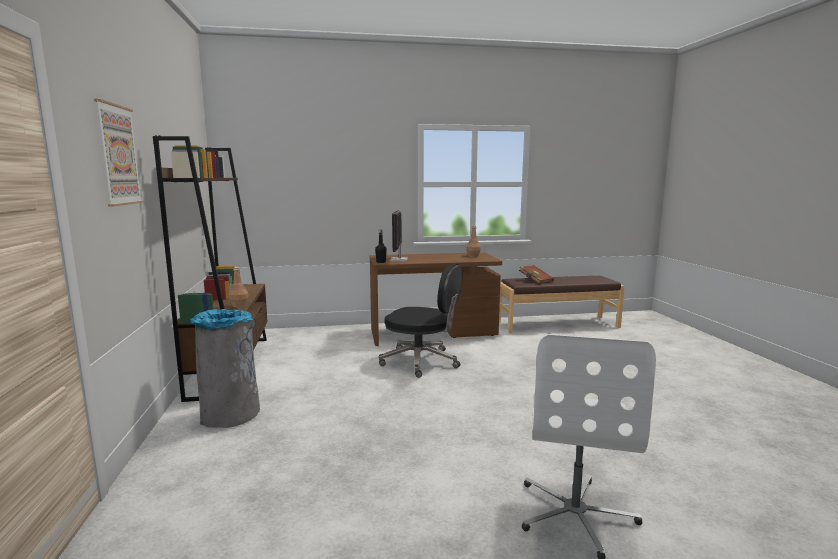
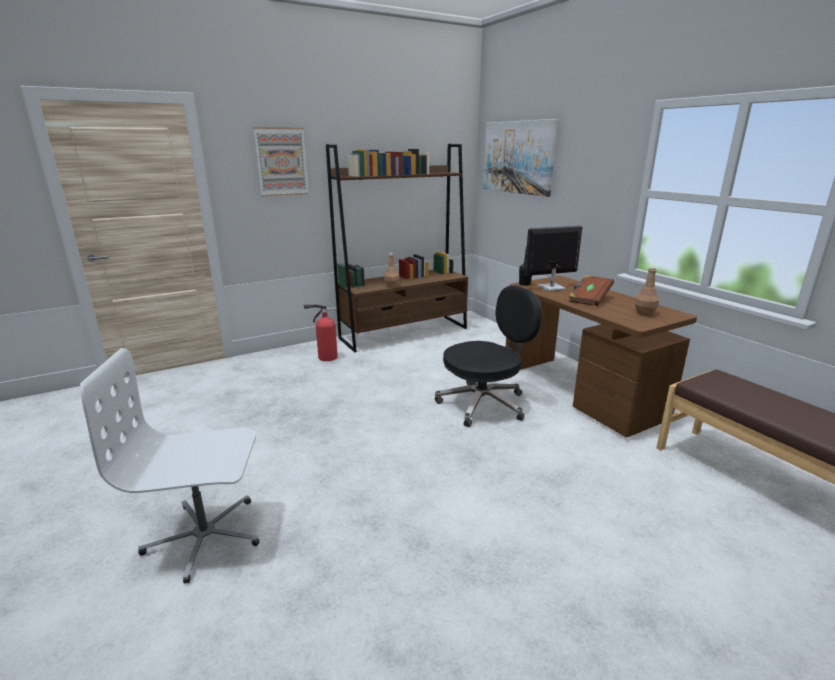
camera: 70 degrees right, 10 degrees up
grey trash can [190,309,260,428] -> fire extinguisher [303,304,338,361]
black office chair [379,263,463,378] -> black office chair turned 120 degrees counterclockwise [435,286,542,427]
brown book [519,265,554,284] -> brown book moved to [568,275,614,306]
none -> picture [483,119,558,197]

